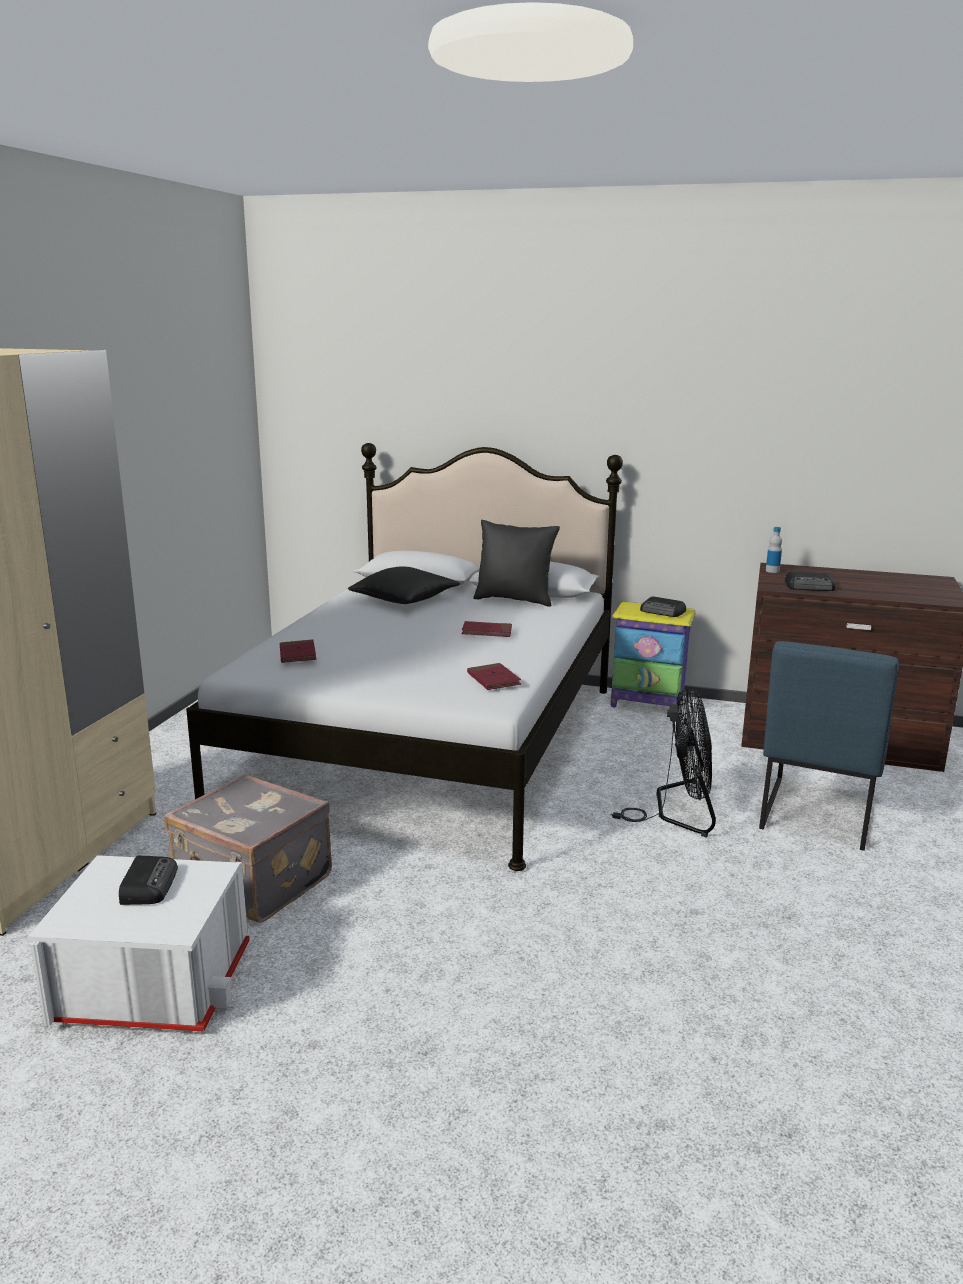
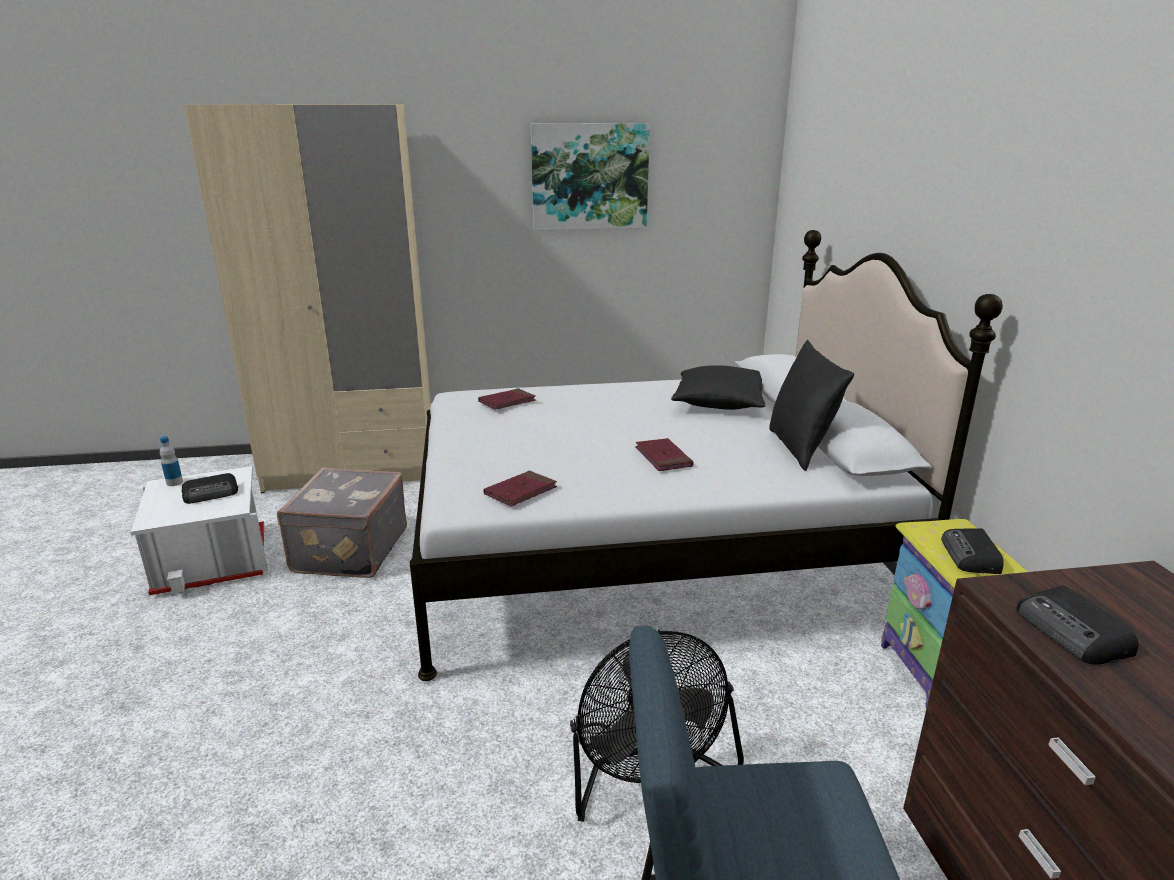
camera: 65 degrees right, 5 degrees up
bottle [766,527,782,573] -> bottle moved to [160,436,183,486]
none -> picture [531,123,650,231]

